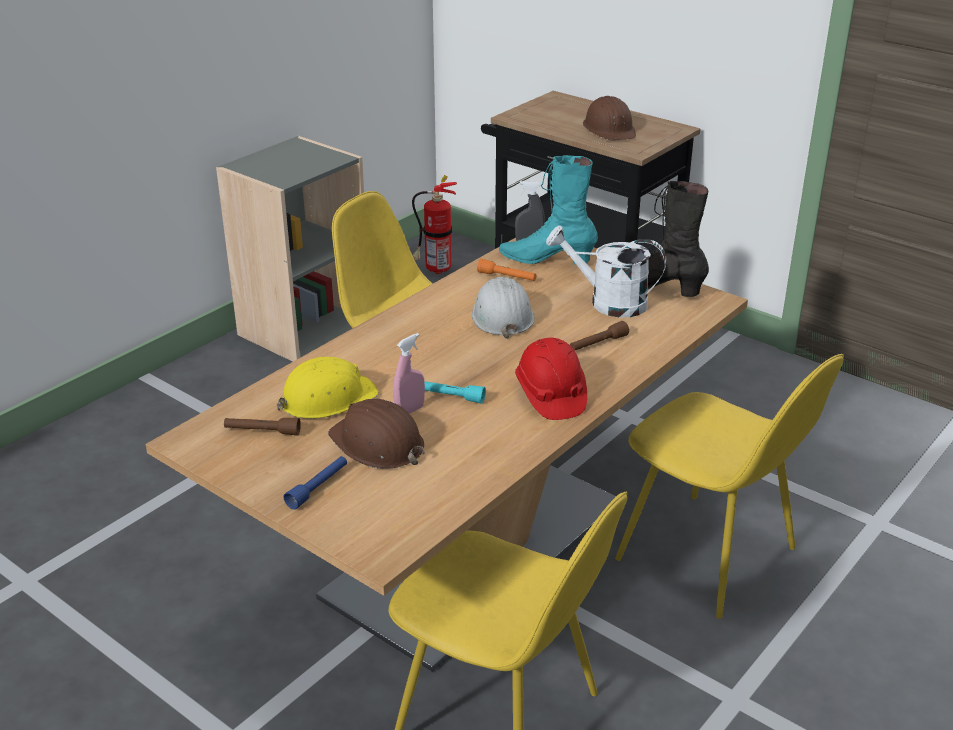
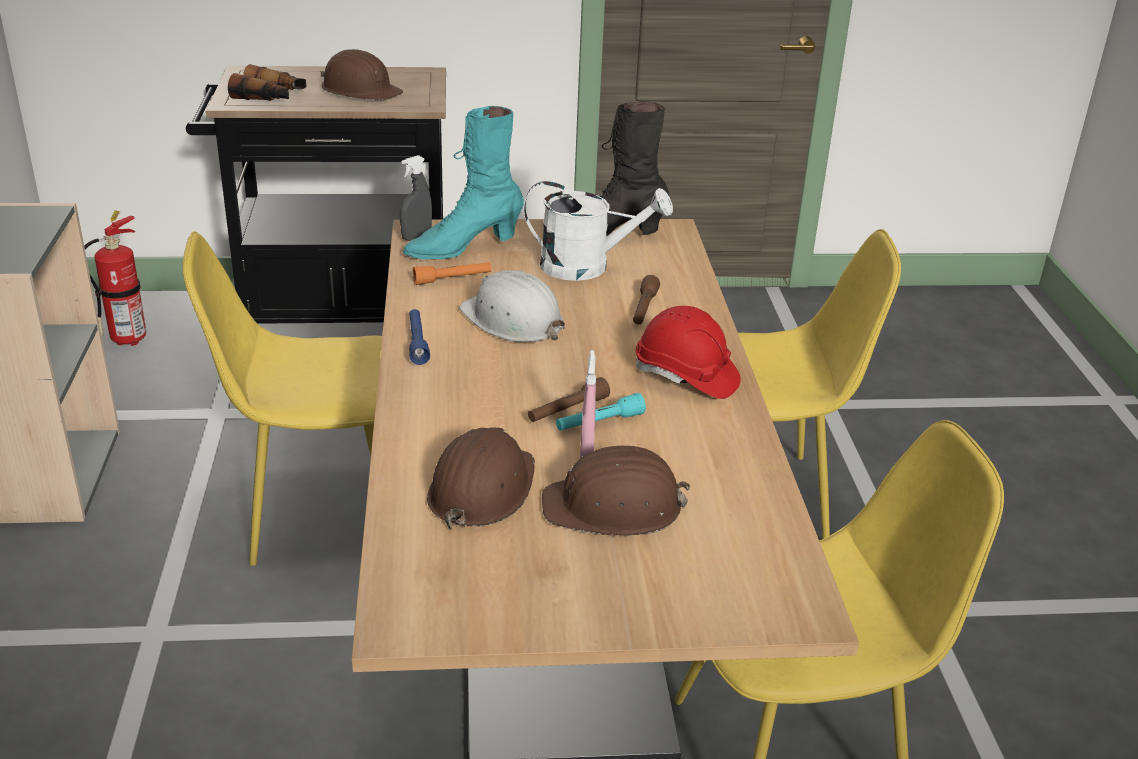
camera: 45 degrees left, 0 degrees up
brown flashlight [224,418,301,435] -> brown flashlight moved to [528,377,610,422]
yellow hard hat [277,357,379,419] -> brown hard hat [427,427,535,530]
blue flashlight [283,456,347,510] -> blue flashlight moved to [409,309,430,365]
white watering can [546,226,666,317] -> white watering can turned 150 degrees counterclockwise [524,181,673,281]
none -> binoculars [228,64,306,101]

